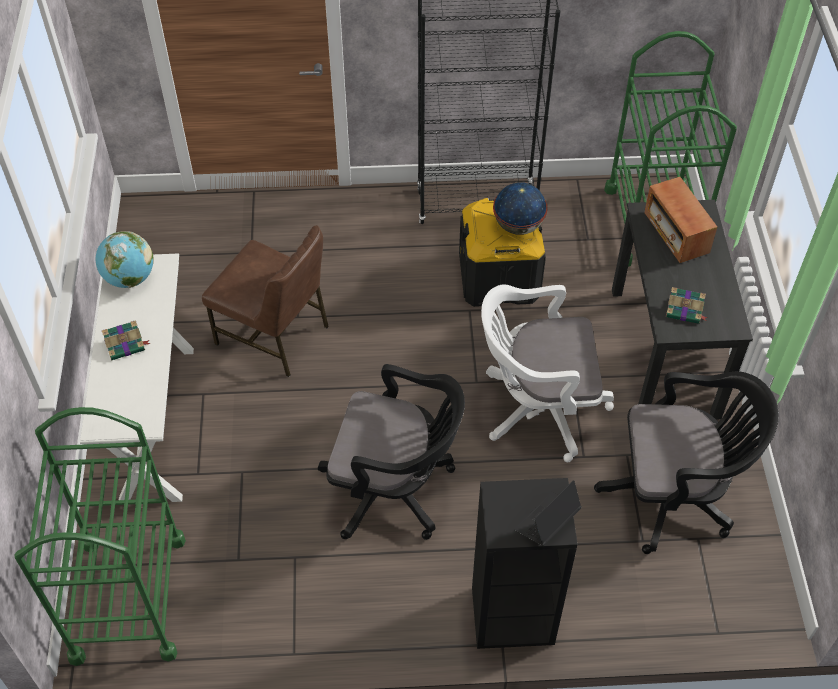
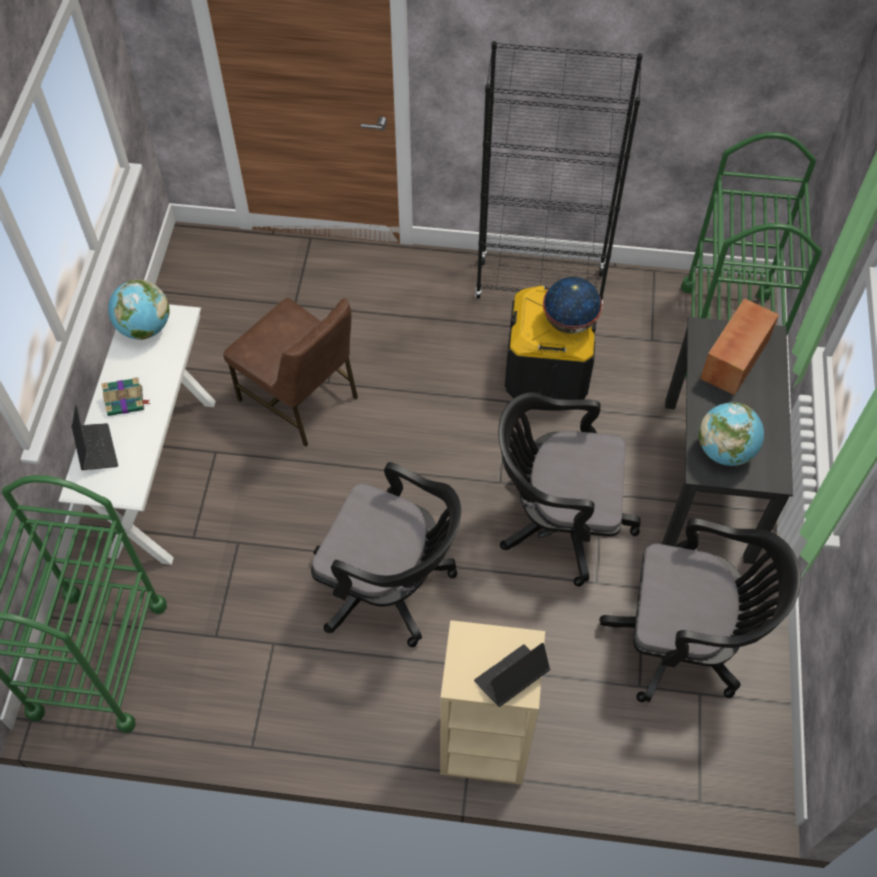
camera: 10 degrees right, 5 degrees up
black bookcase [472,478,578,649] -> beige bookcase [440,620,545,785]
white office chair [481,284,614,462] -> black office chair [498,392,641,587]
radio [644,177,717,263] -> radio turned 45 degrees clockwise [700,298,779,396]
book [666,287,708,324] -> globe [699,403,764,466]
none -> laptop [71,405,118,470]

